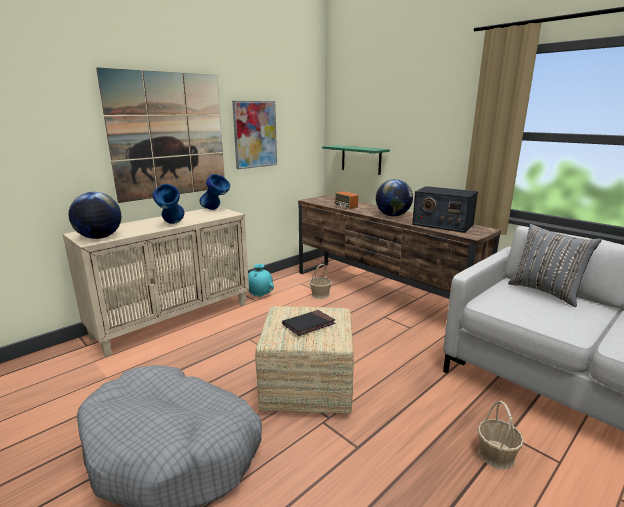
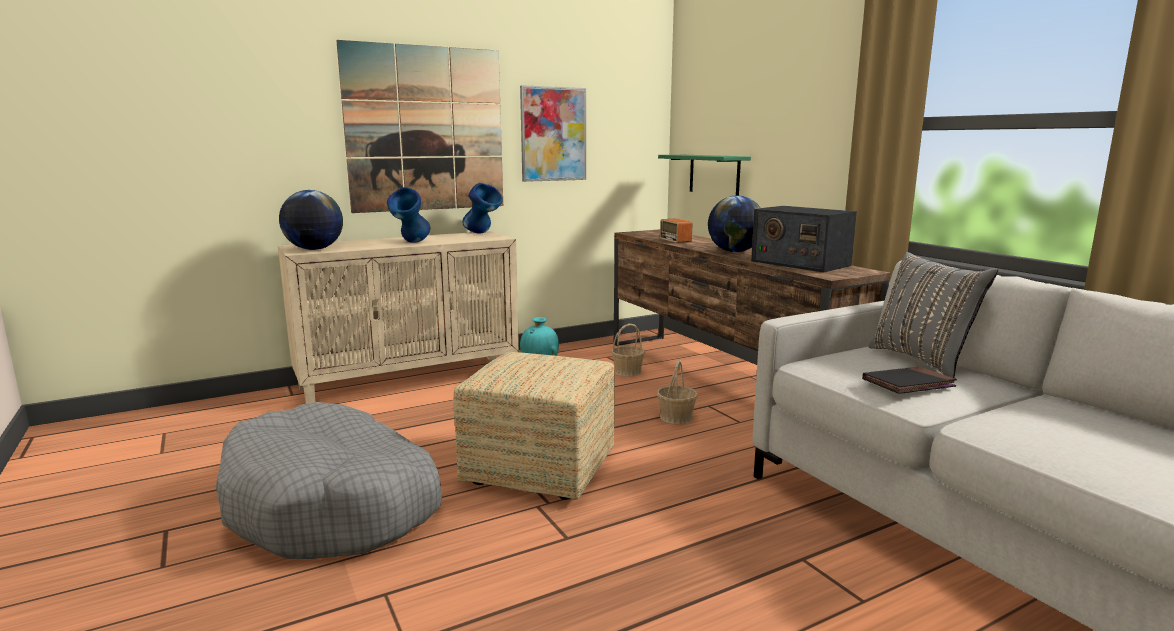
camera: 15 degrees right, 5 degrees down
black book [282,310,335,336] -> black book moved to [862,366,957,394]
basket [478,401,524,469] -> basket moved to [657,360,698,424]

